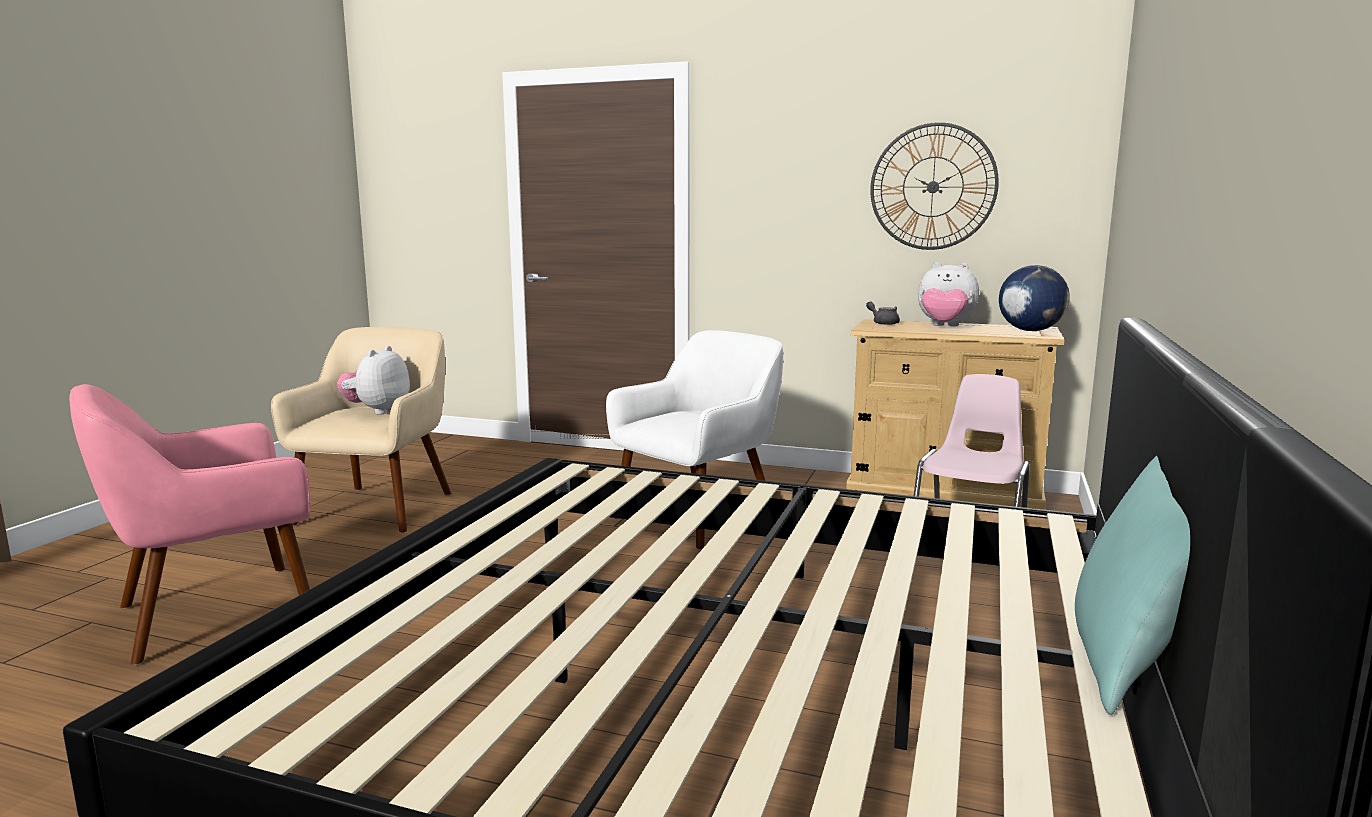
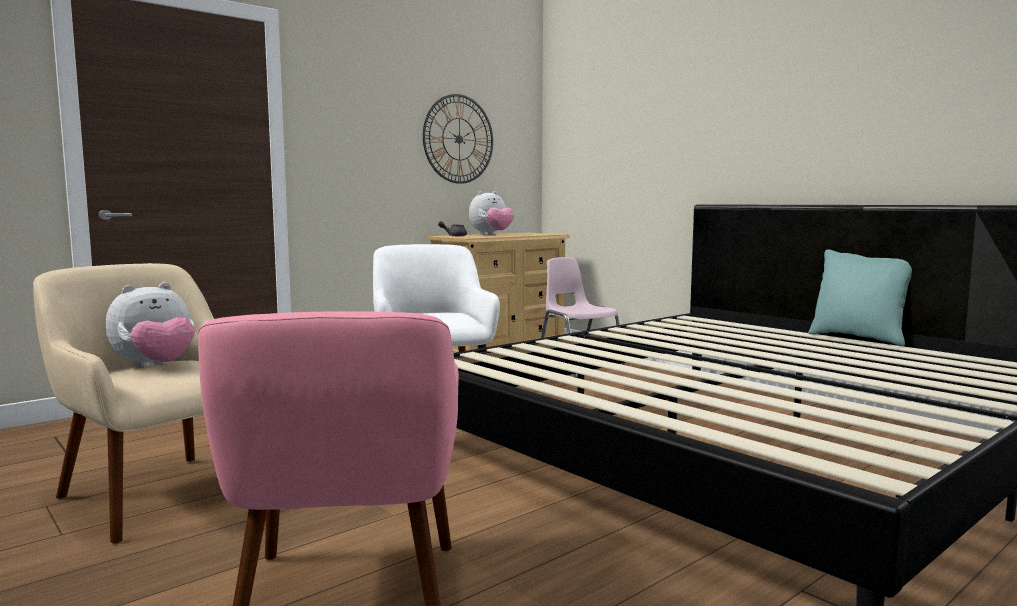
camera: 60 degrees left, 5 degrees down
plush toy [337,346,410,415] -> plush toy turned 90 degrees counterclockwise [105,282,195,368]
globe [999,265,1070,331] -> none

